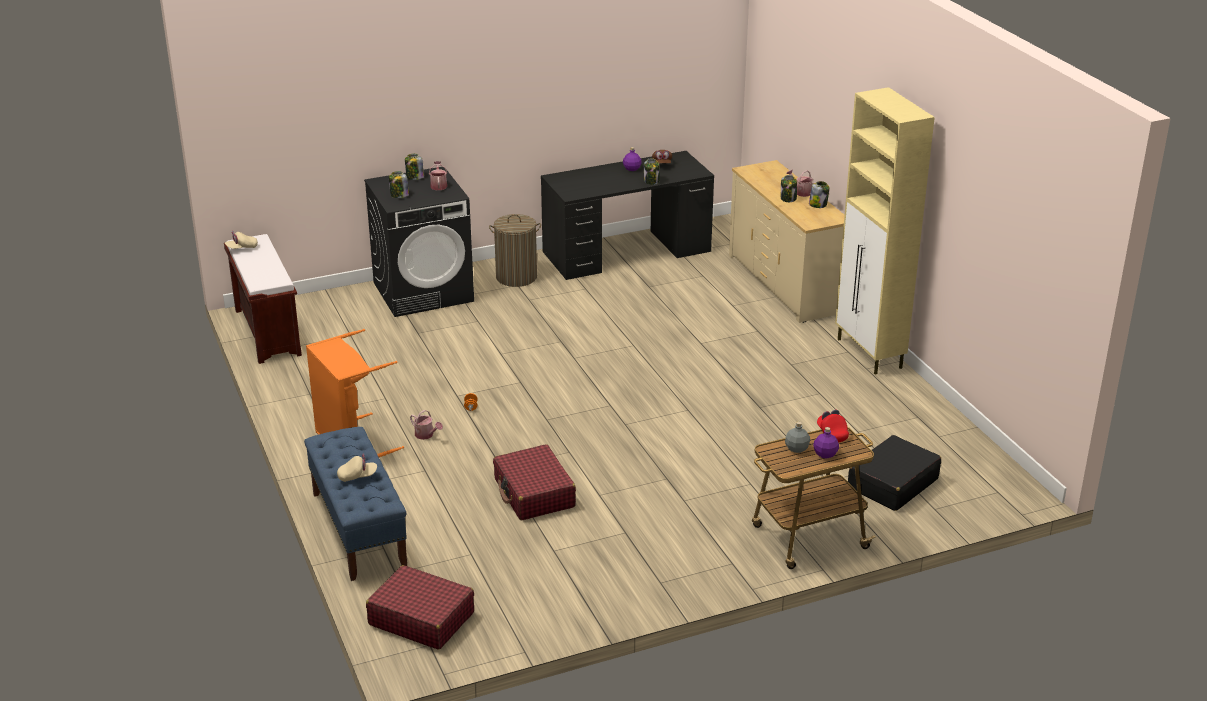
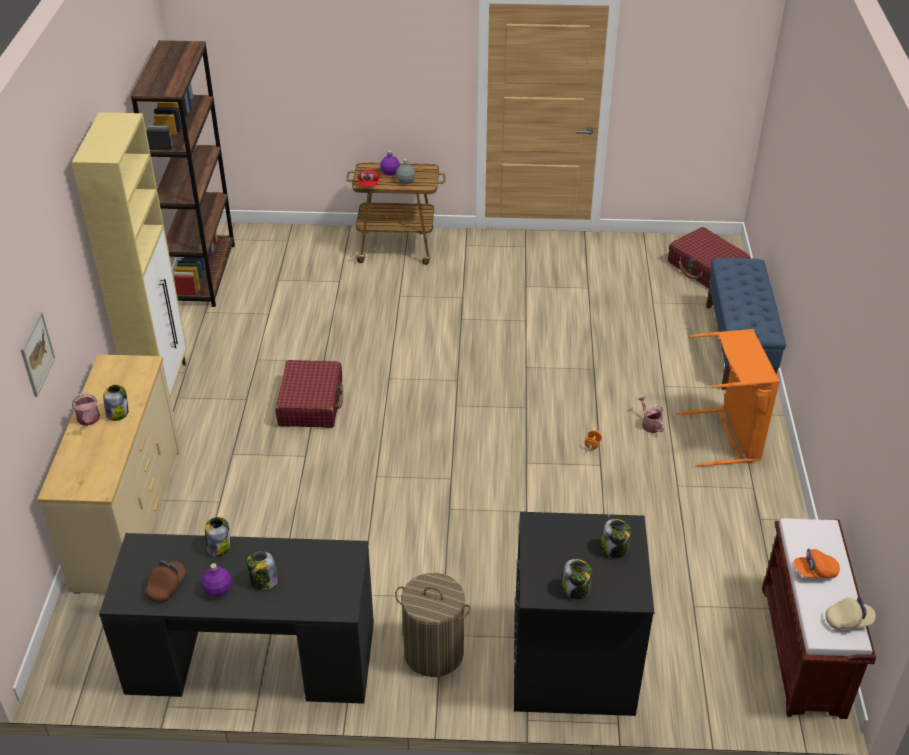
camera: 155 degrees left, 10 degrees up
beige cap [337,453,377,482] -> none
watering can [429,161,447,190] -> none
red suitcase [493,444,576,520] -> red suitcase moved to [275,360,343,428]
jar [809,181,830,208] -> jar moved to [247,551,278,590]
black suitcase [848,435,941,511] -> none
none -> picture [21,312,55,397]
none -> brown bookcase [130,40,235,307]
none -> orange cap [794,548,840,578]

